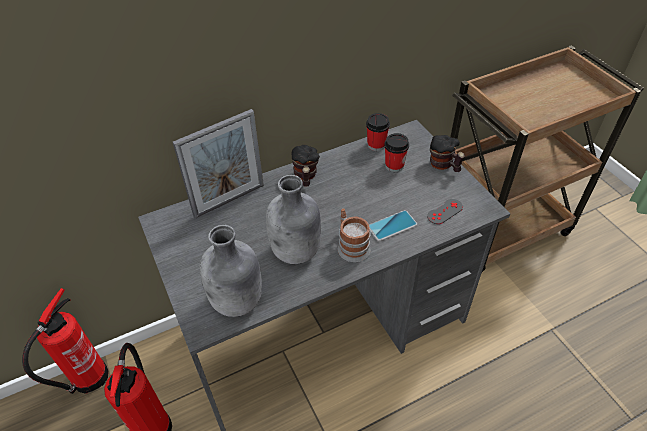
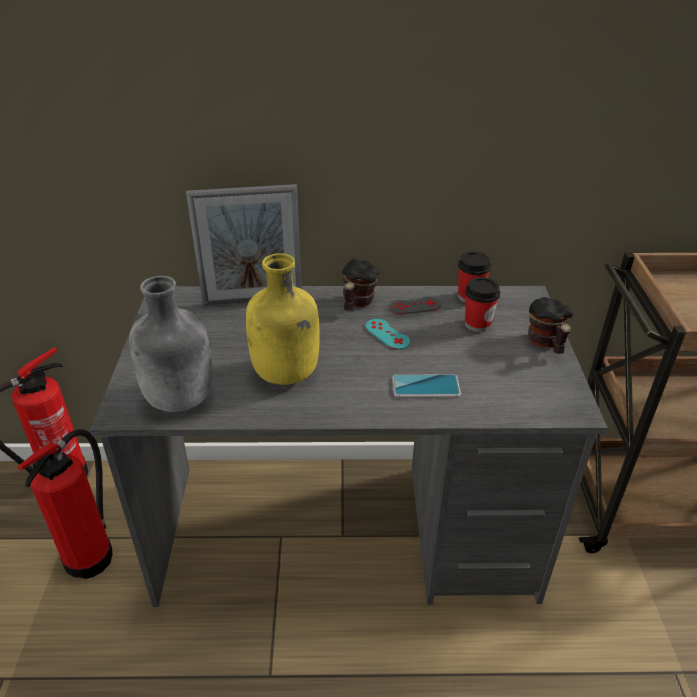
camera: 25 degrees right, 10 degrees down
grey bottle [266,175,321,264] -> yellow bottle [246,253,320,385]
mug [338,208,371,262] -> none
grey game controller [427,199,463,224] -> grey game controller moved to [389,297,441,314]
none -> turquoise game controller [365,319,410,350]

